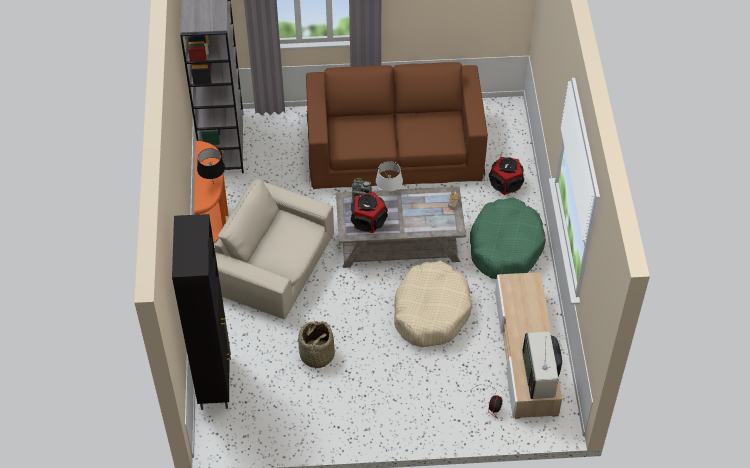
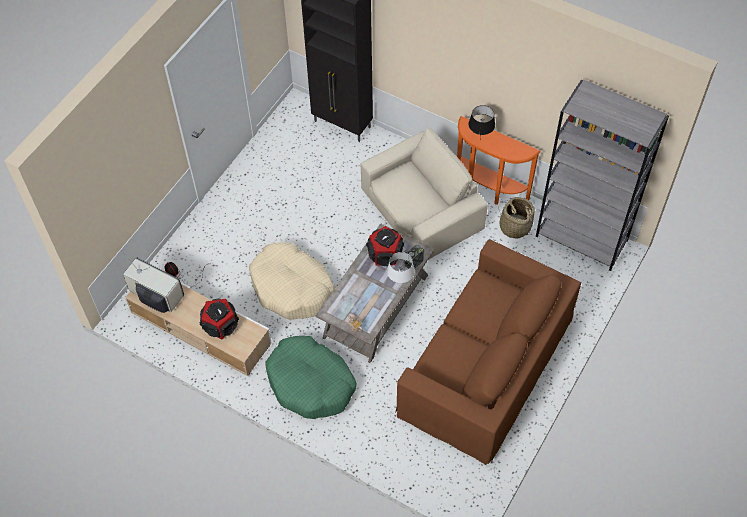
camera: 125 degrees right, 5 degrees up
basket [298,321,335,371] -> basket moved to [500,197,535,238]
speaker [489,157,524,195] -> speaker moved to [200,299,239,339]

